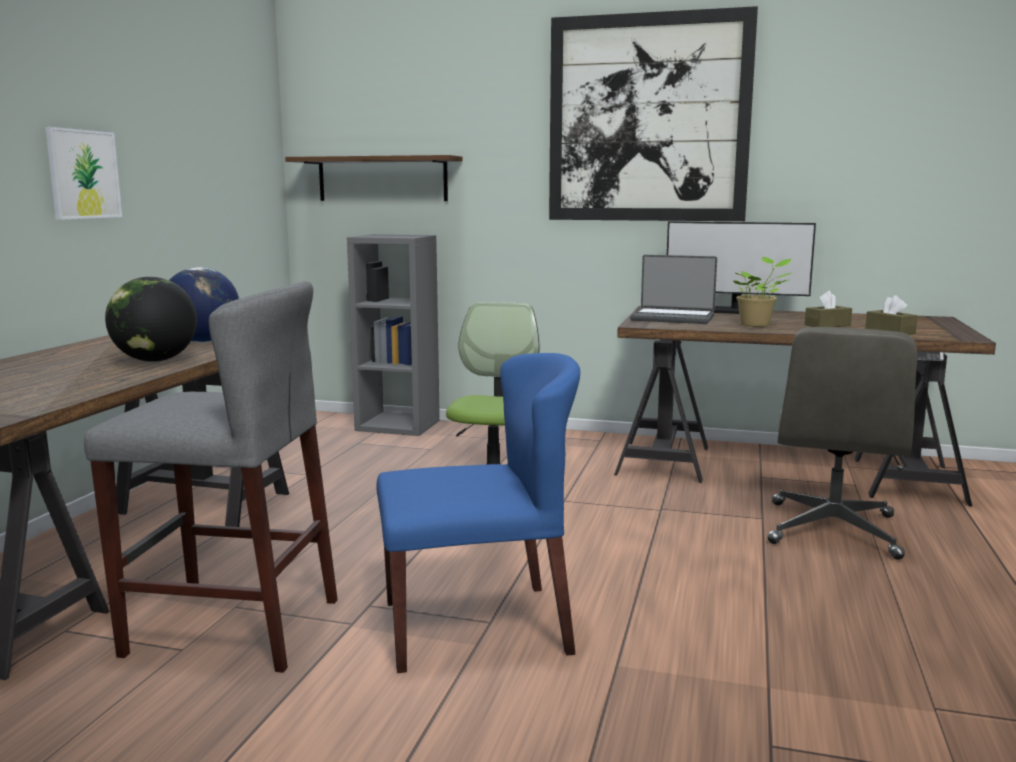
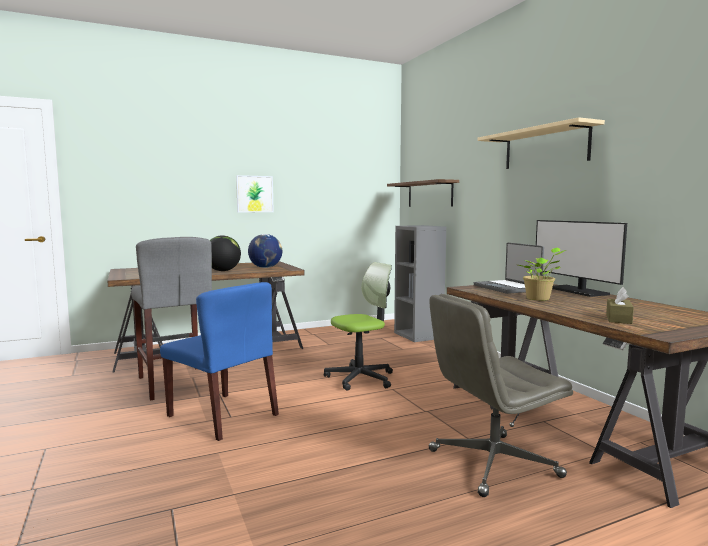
camera: 50 degrees right, 5 degrees down
picture [549,6,758,221] -> beige shelf [478,117,605,169]
brown tissue box [805,291,852,327] -> none

